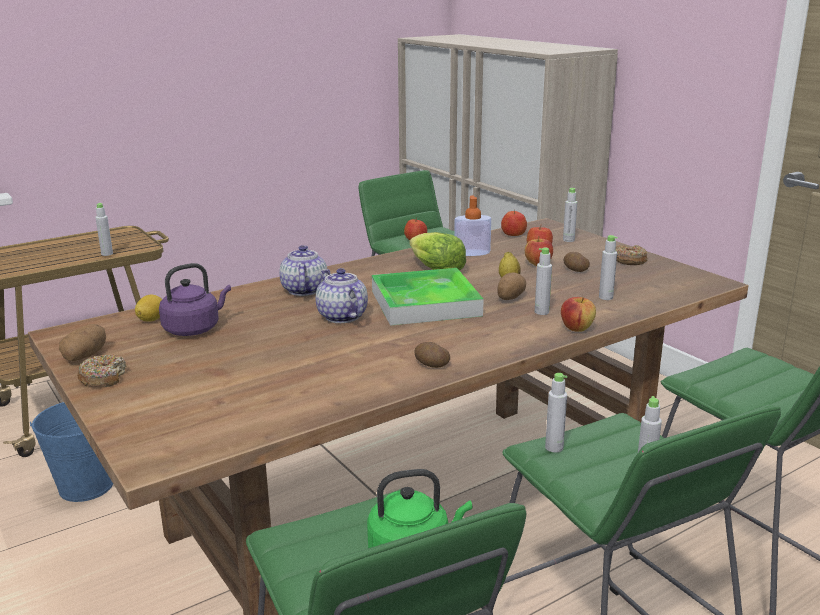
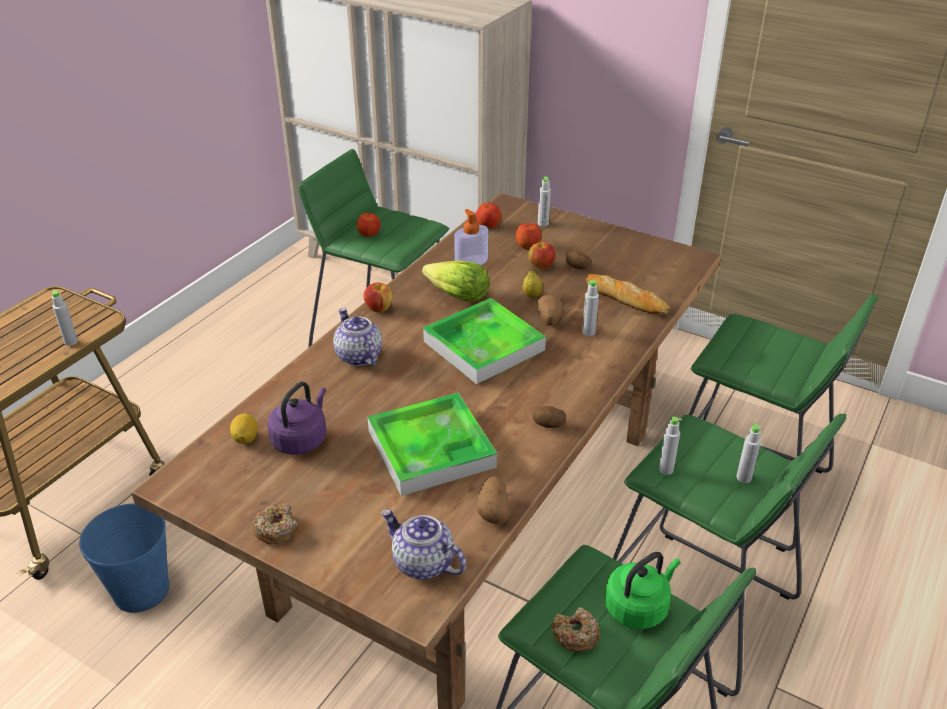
camera: 25 degrees left, 15 degrees up
potato [59,324,106,361] -> potato moved to [477,476,509,524]
teapot [316,268,368,323] -> teapot moved to [381,509,466,580]
apple [561,297,596,332] -> apple moved to [364,283,393,312]
grey bottle [599,235,618,300] -> bread [585,274,670,315]
donut [615,245,647,265] -> donut moved to [552,608,600,652]
none -> tray [368,393,497,496]

